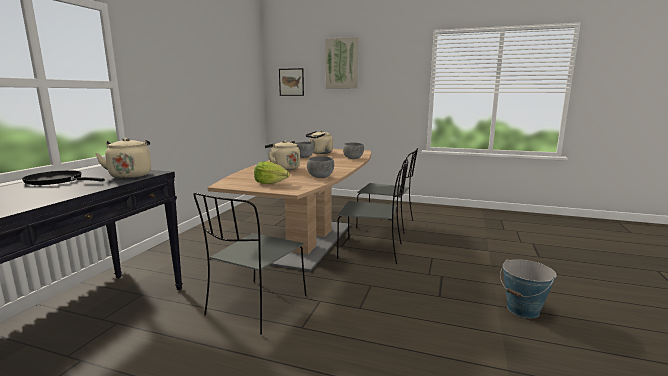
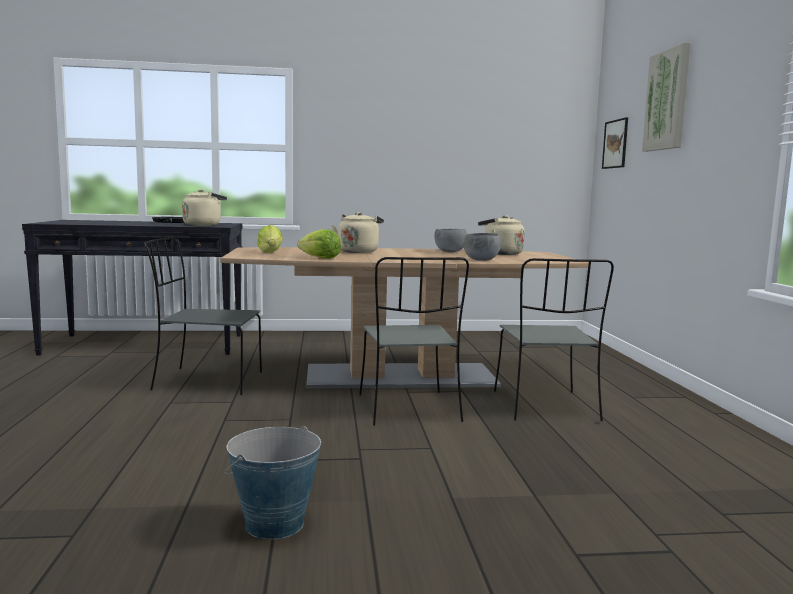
camera: 65 degrees right, 5 degrees down
grey bowl [307,156,334,178] -> lettuce [297,229,341,259]

